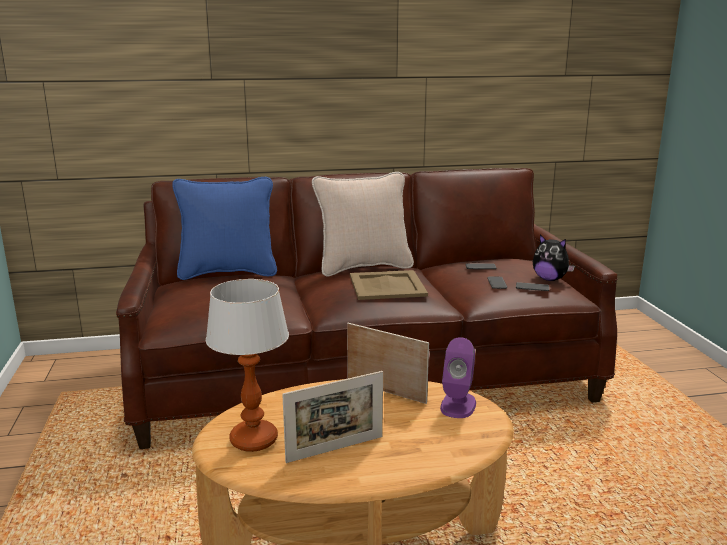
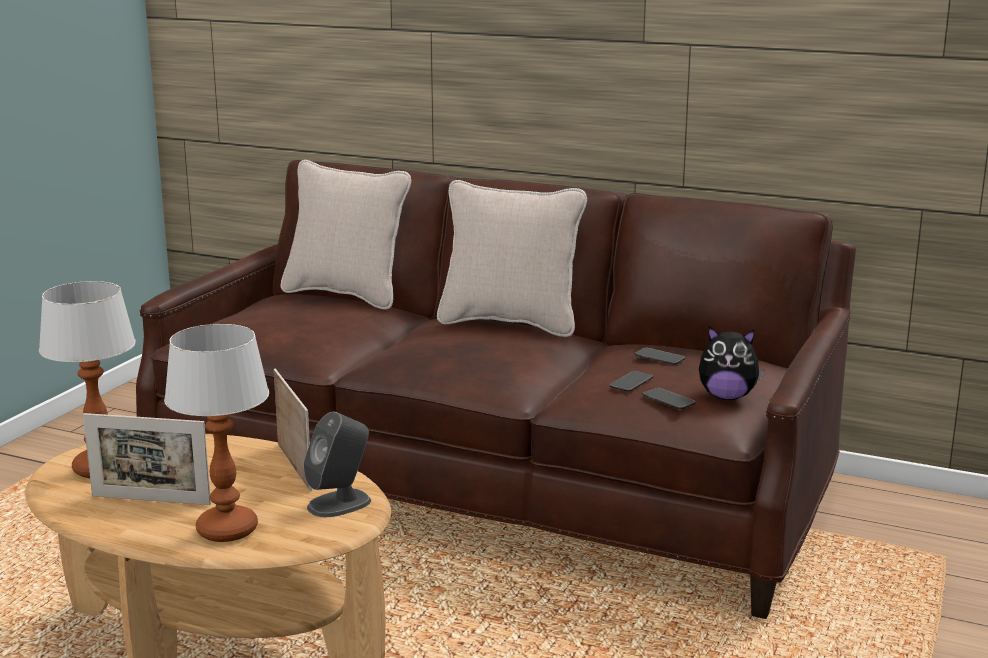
camera: 35 degrees right, 0 degrees up
blue pillow [172,177,277,280] -> beige pillow [281,160,411,310]
beige tray [350,270,428,300] -> none
purple speaker [440,337,476,418] -> grey speaker [304,412,371,518]
plush toy [533,235,575,281] -> plush toy turned 60 degrees counterclockwise [699,326,765,400]
none -> table lamp [164,324,269,542]

